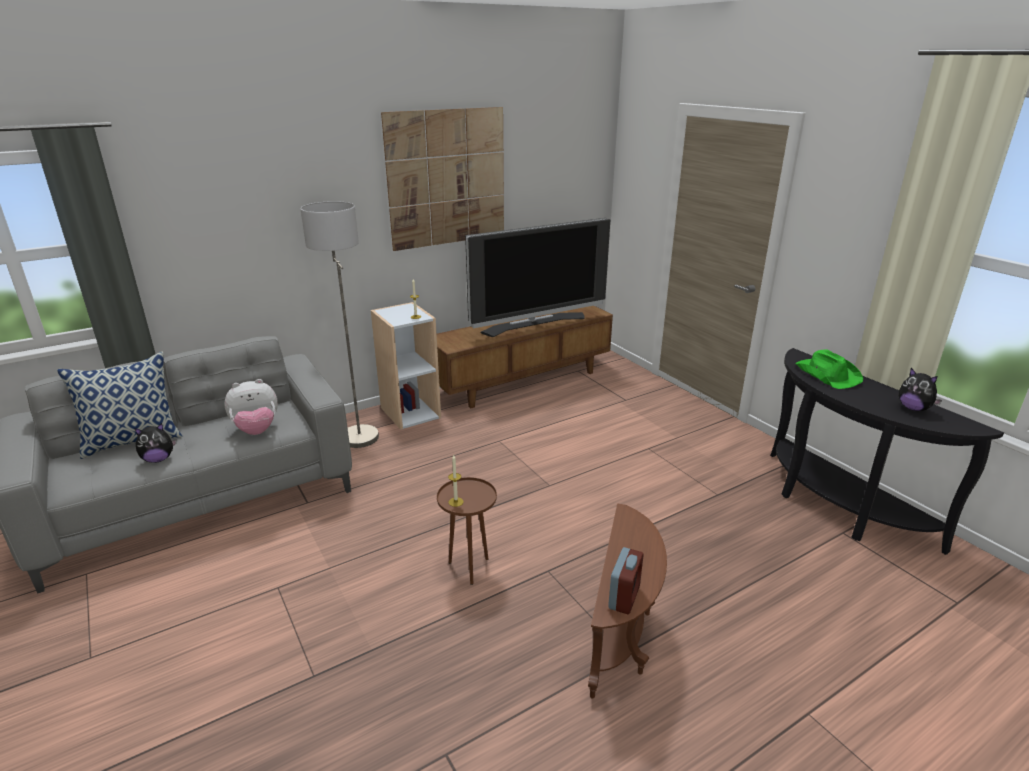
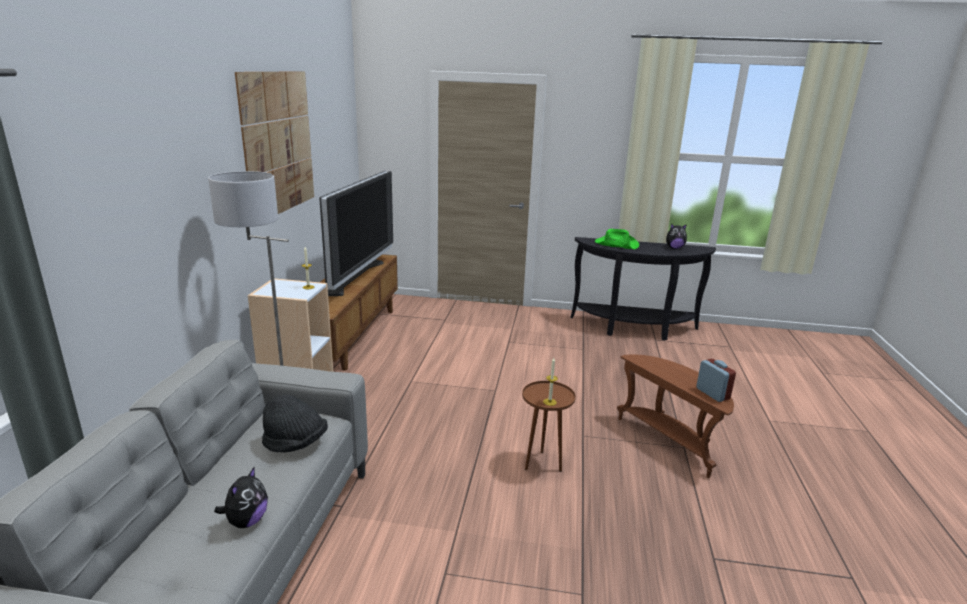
camera: 50 degrees left, 5 degrees down
pillow [57,351,183,459] -> none
plush toy [224,379,278,435] -> black hat [262,395,328,452]

